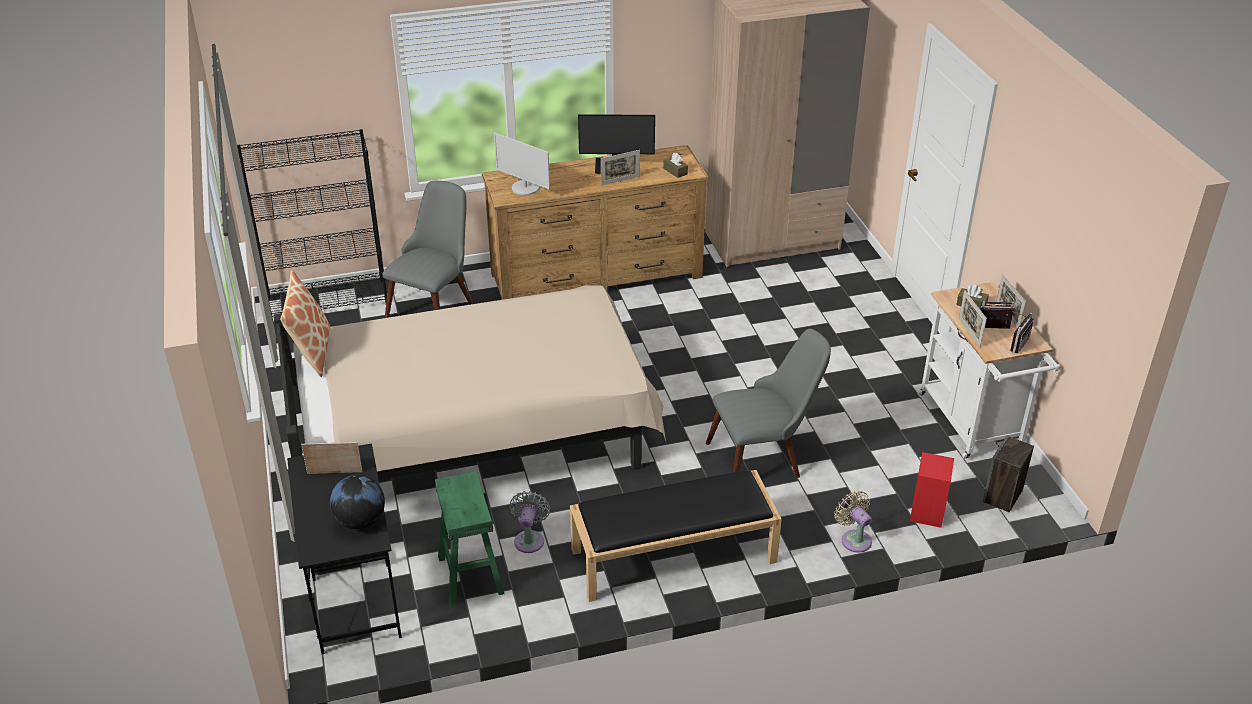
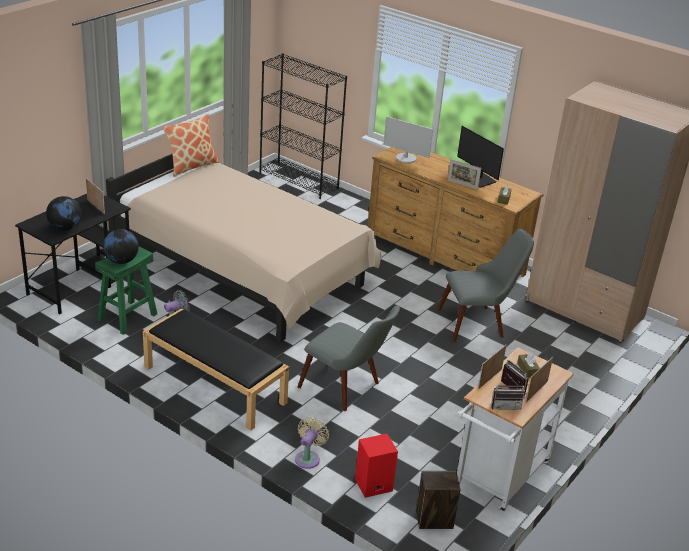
camera: 50 degrees right, 5 degrees down
grey chair [383,181,473,318] -> grey chair moved to [437,229,534,342]
monitor [494,133,550,195] -> monitor turned 60 degrees counterclockwise [383,116,433,163]
none -> globe [103,229,139,264]

